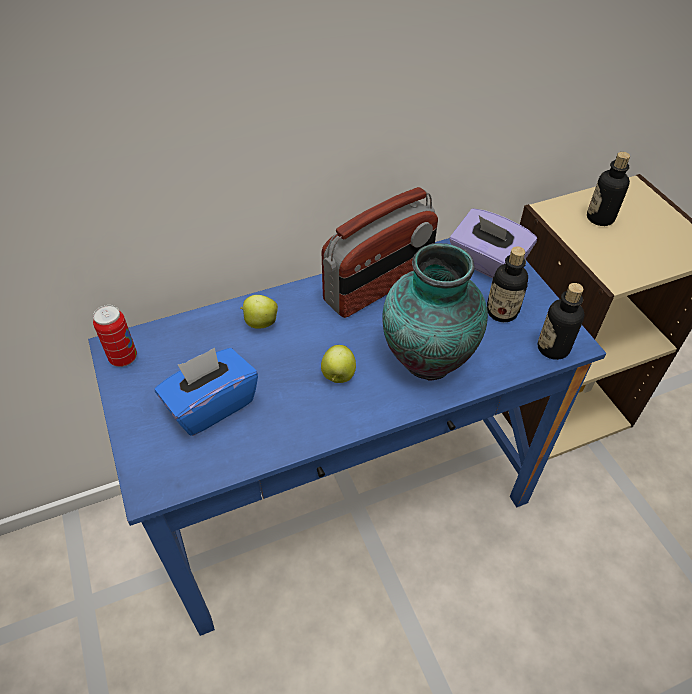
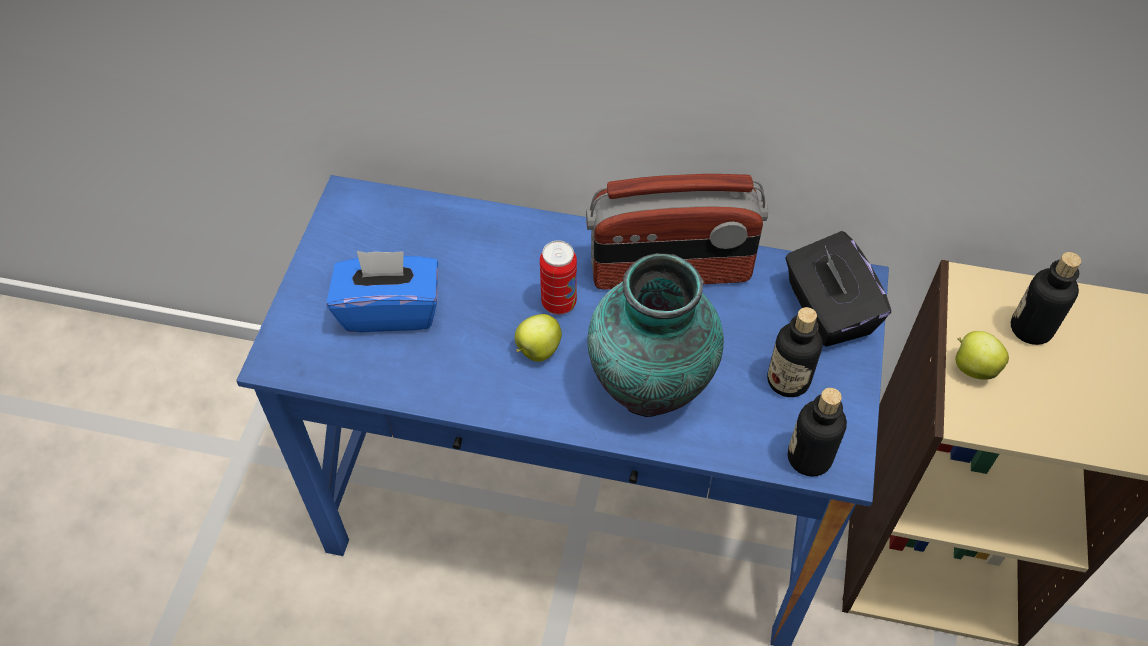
camera: 35 degrees right, 5 degrees up
can [93,305,137,367] -> can moved to [540,240,577,315]
apple [240,295,278,329] -> apple moved to [956,331,1009,380]
purple tissue box [449,209,537,278] -> black tissue box [785,231,891,347]

